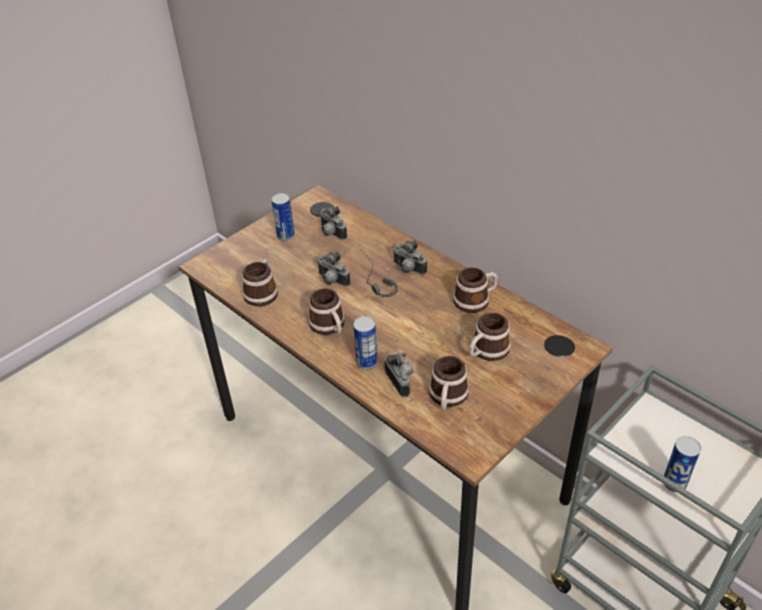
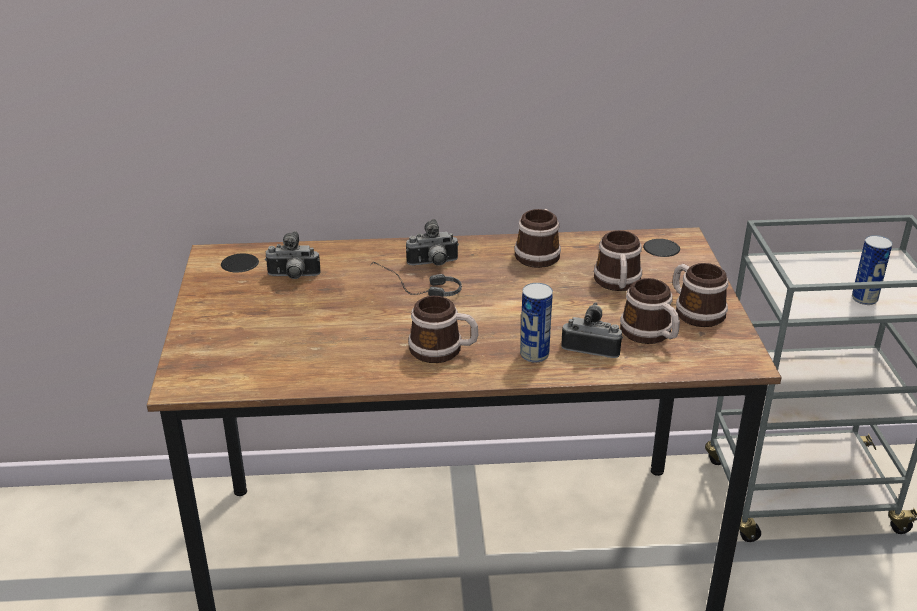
camera: 50 degrees left, 10 degrees down
mug [242,259,278,307] -> mug moved to [673,263,728,327]
can [271,193,295,241] -> none
camera [317,252,350,287] -> none

